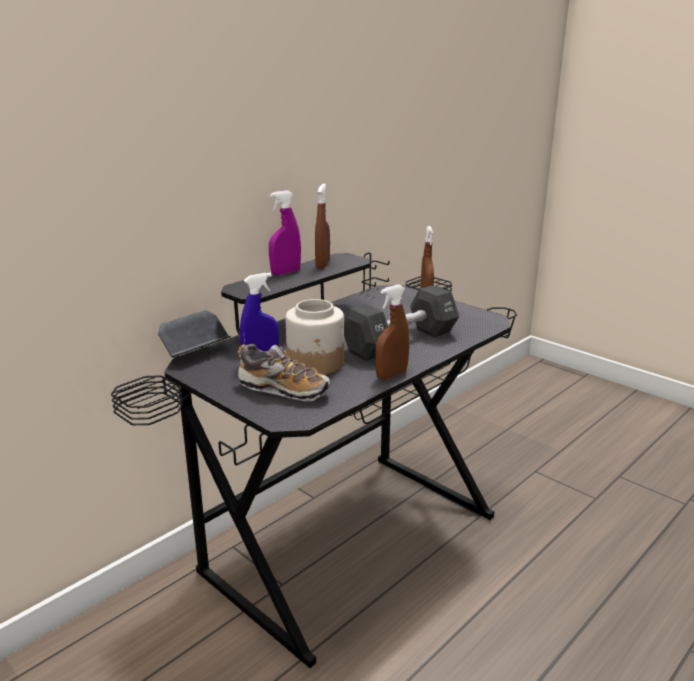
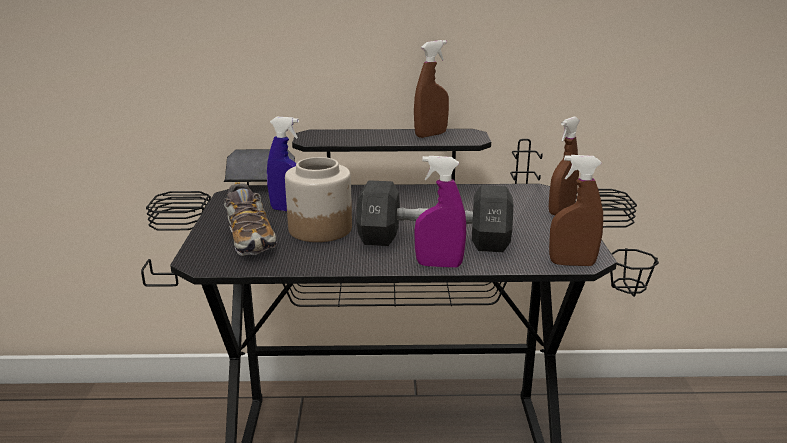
camera: 45 degrees right, 0 degrees up
purple spray bottle [269,190,301,275] -> purple spray bottle moved to [414,156,466,268]
brown spray bottle [375,284,409,380] -> brown spray bottle moved to [549,155,603,266]

